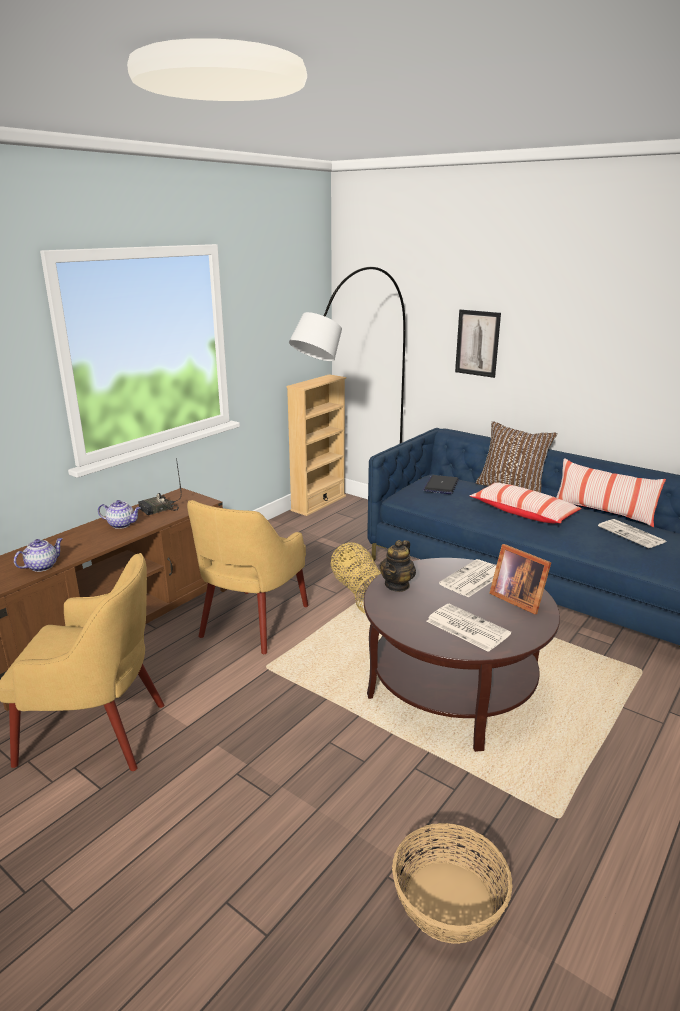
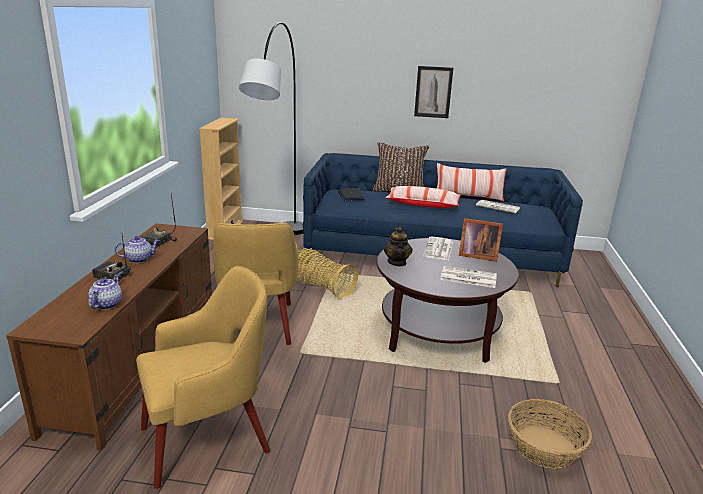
camera: 30 degrees left, 0 degrees up
picture [455,309,501,378] -> picture moved to [414,66,453,118]
none -> radio [92,236,132,285]

